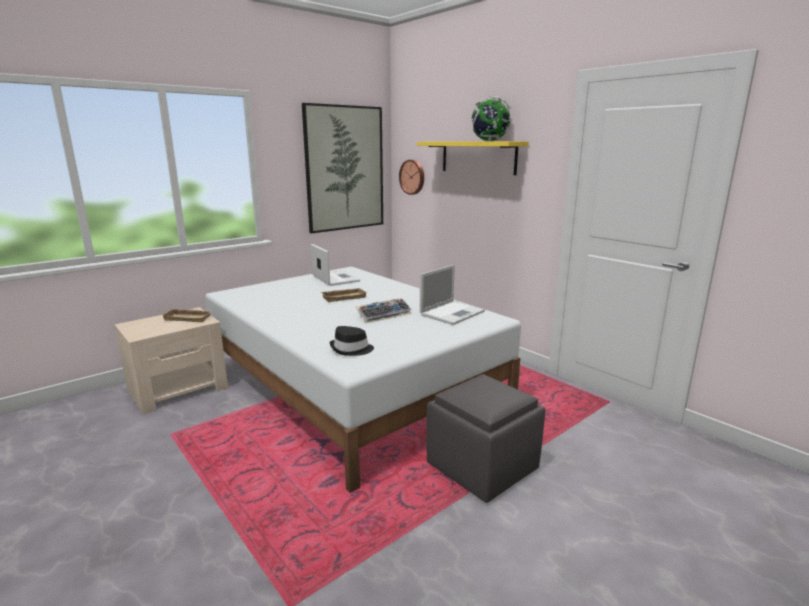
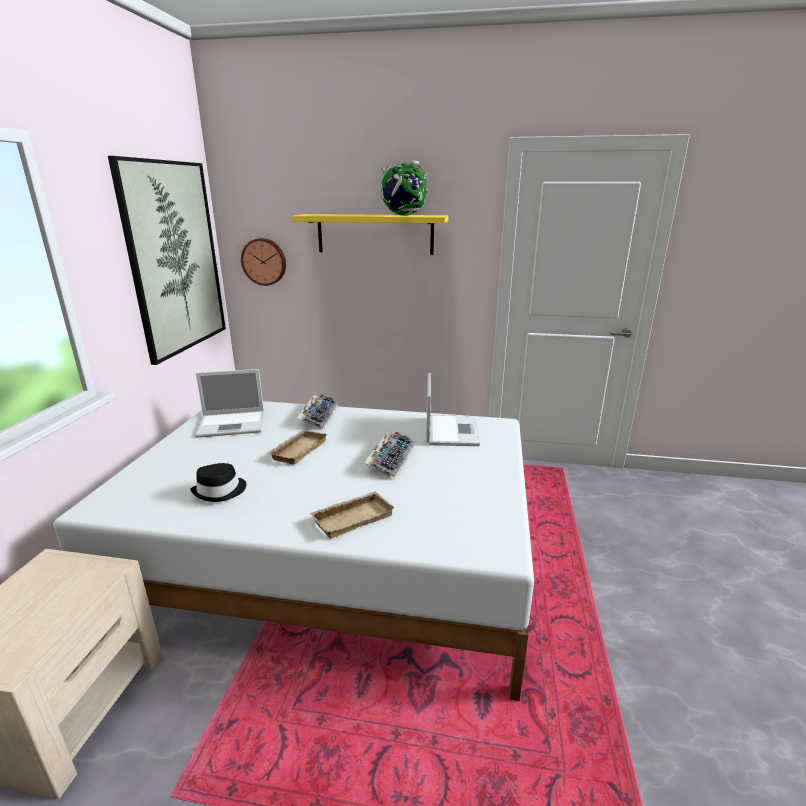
camera: 40 degrees left, 5 degrees up
beige tray [161,308,212,322] -> beige tray moved to [310,491,395,538]
laptop [311,244,360,286] -> laptop turned 150 degrees clockwise [195,369,264,438]
black hat [330,326,374,356] -> black hat moved to [190,463,246,502]
grey ottoman [426,374,545,503] -> none
none -> keyboard [296,394,338,430]

